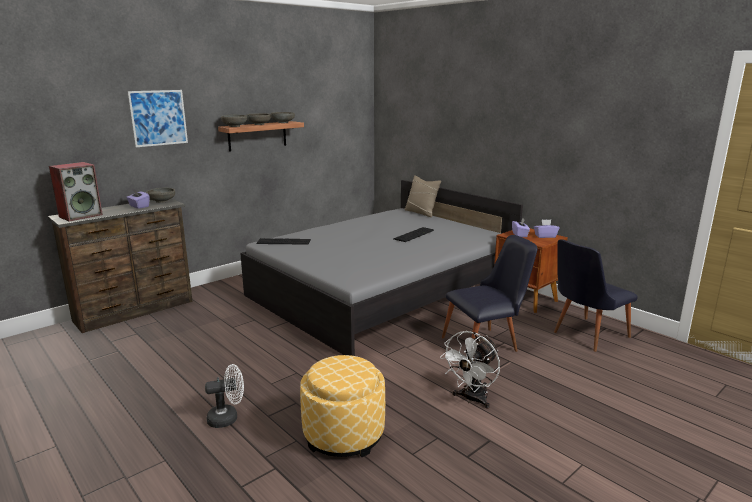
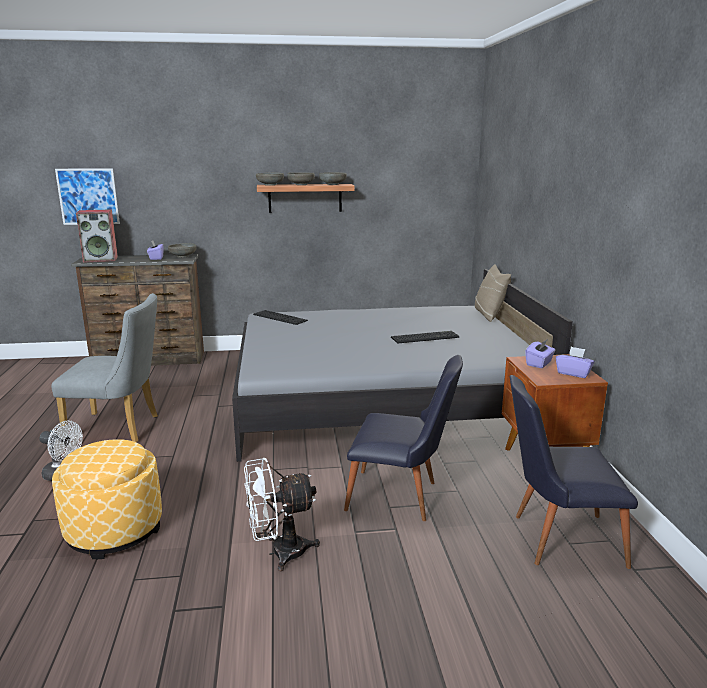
camera: 35 degrees right, 0 degrees up
picture [127,90,188,147] -> picture moved to [55,168,120,225]
none -> grey chair [51,293,158,442]

